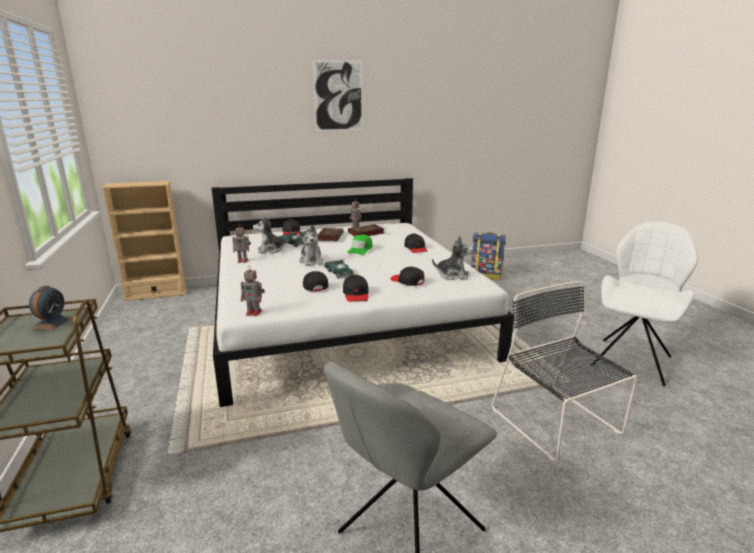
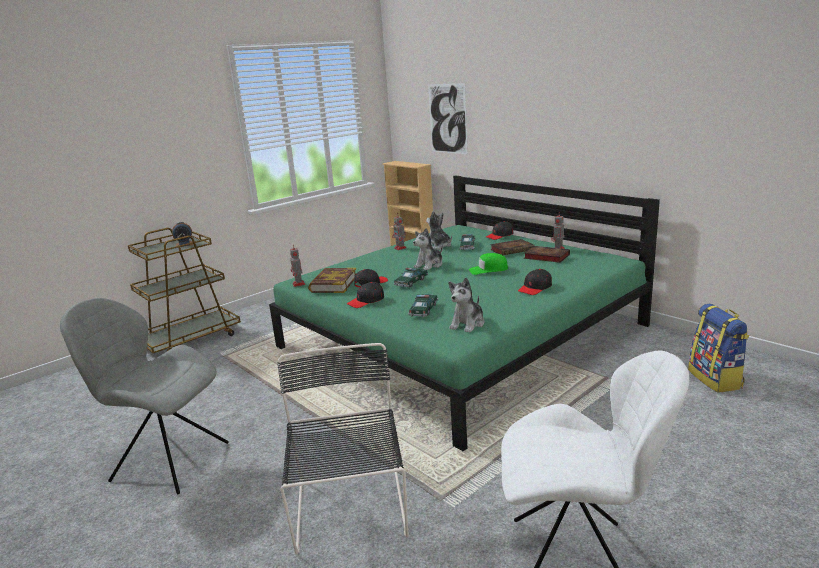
camera: 65 degrees right, 0 degrees up
white bed [212,178,514,407] -> green bed [269,175,660,451]
picture [312,60,363,131] -> picture moved to [428,83,468,154]
black cap [390,267,424,286] -> toy car [408,294,438,318]
plush toy [432,235,474,280] -> plush toy turned 45 degrees clockwise [449,277,485,333]
black chair [492,281,638,462] -> black chair turned 45 degrees counterclockwise [277,343,409,555]
none -> book [308,268,356,293]

